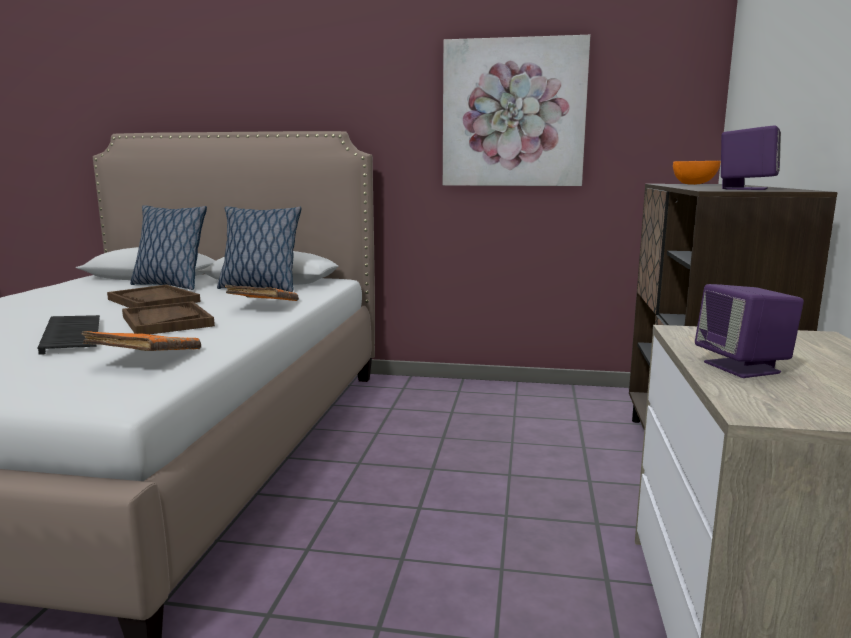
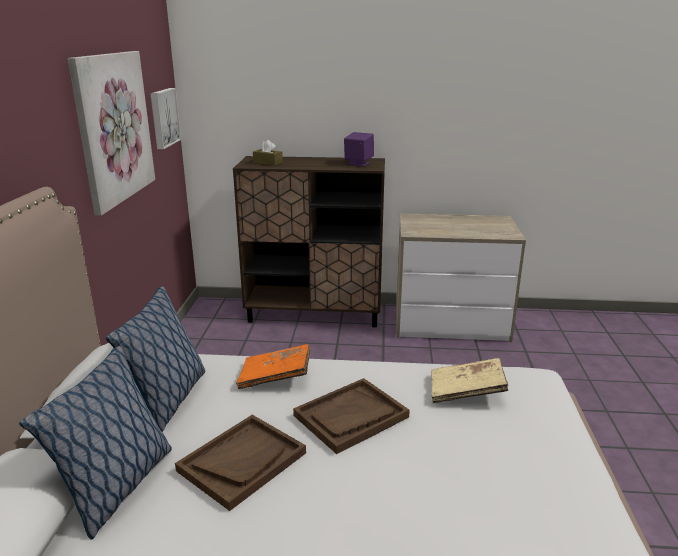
camera: 95 degrees left, 10 degrees up
keyboard [38,315,100,355] -> none
orange book [81,331,201,351] -> beige book [431,358,508,403]
orange bowl [673,161,721,185] -> brown tissue box [253,140,283,166]
purple speaker [695,284,804,378] -> none
none -> picture [150,88,181,149]

